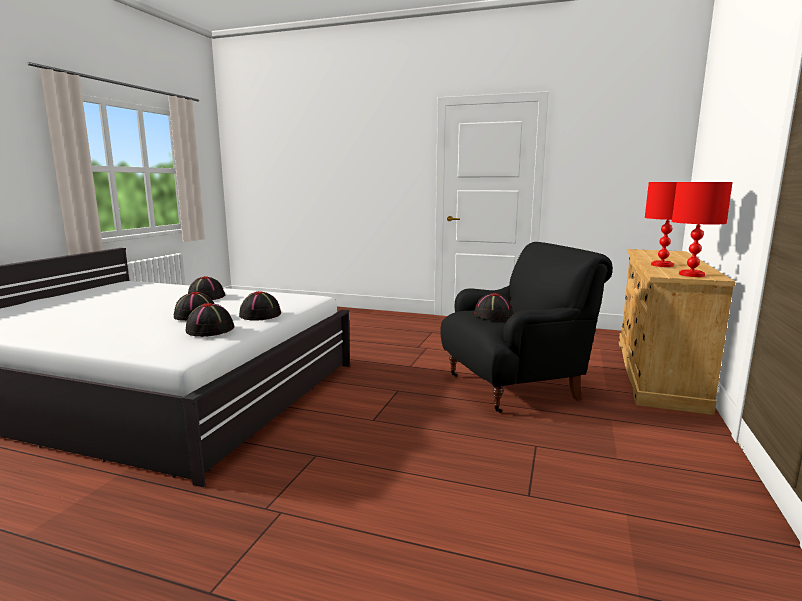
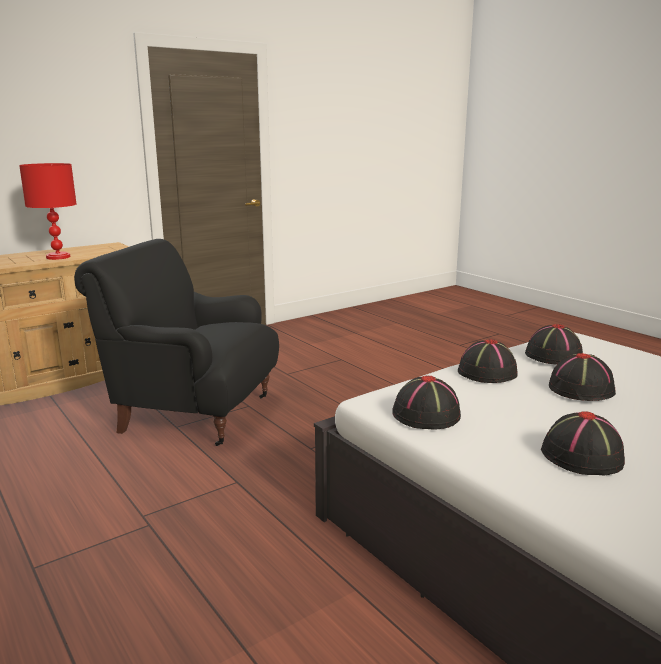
camera: 145 degrees left, 5 degrees up
black hat [474,293,513,321] -> black hat moved to [392,376,461,430]
red table lamp [672,182,732,277] -> none

